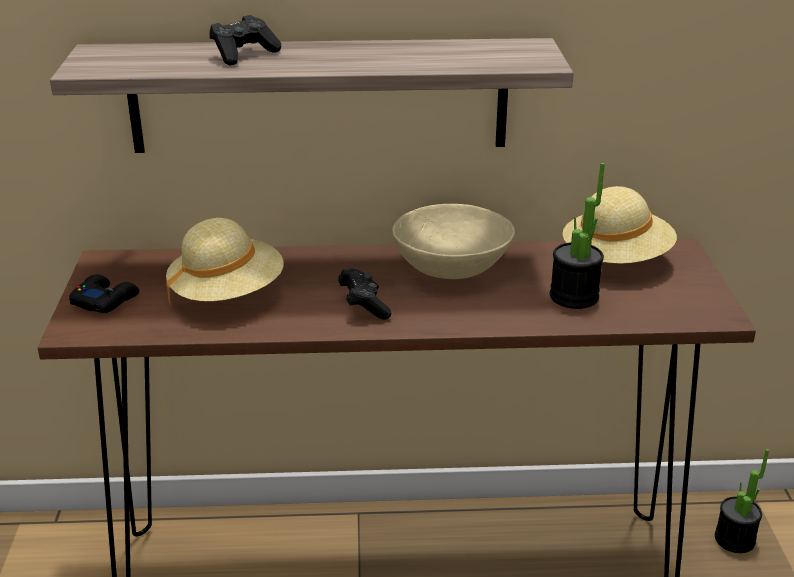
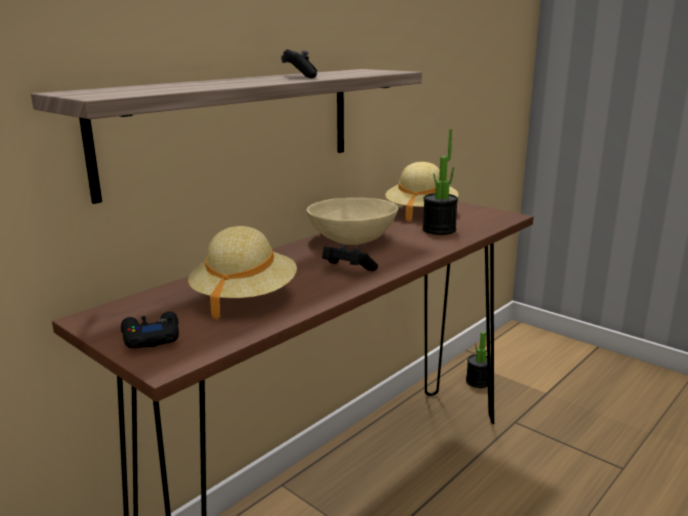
camera: 45 degrees left, 10 degrees down
black game controller [210,15,281,66] -> black game controller moved to [281,49,317,78]

